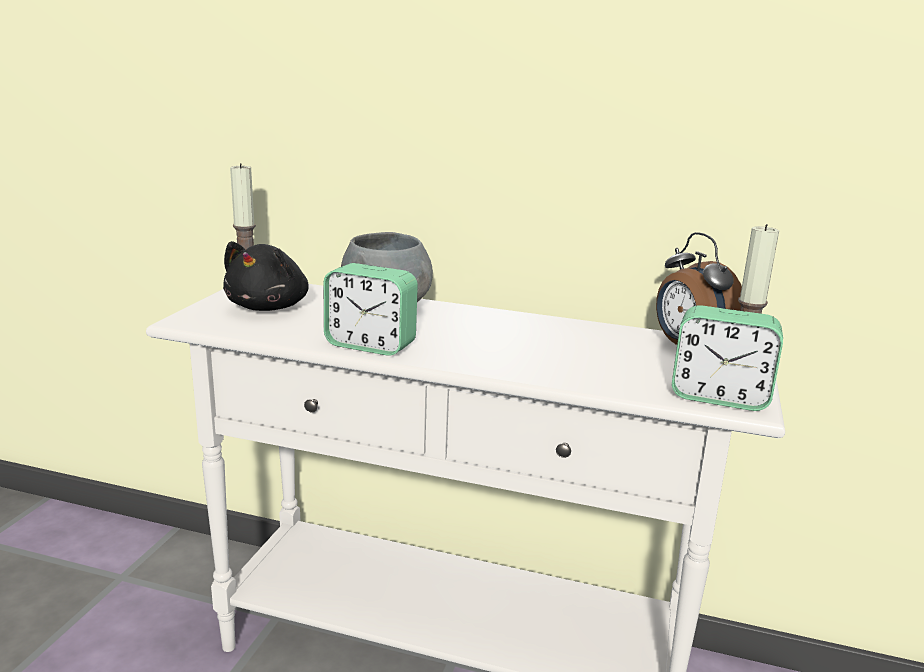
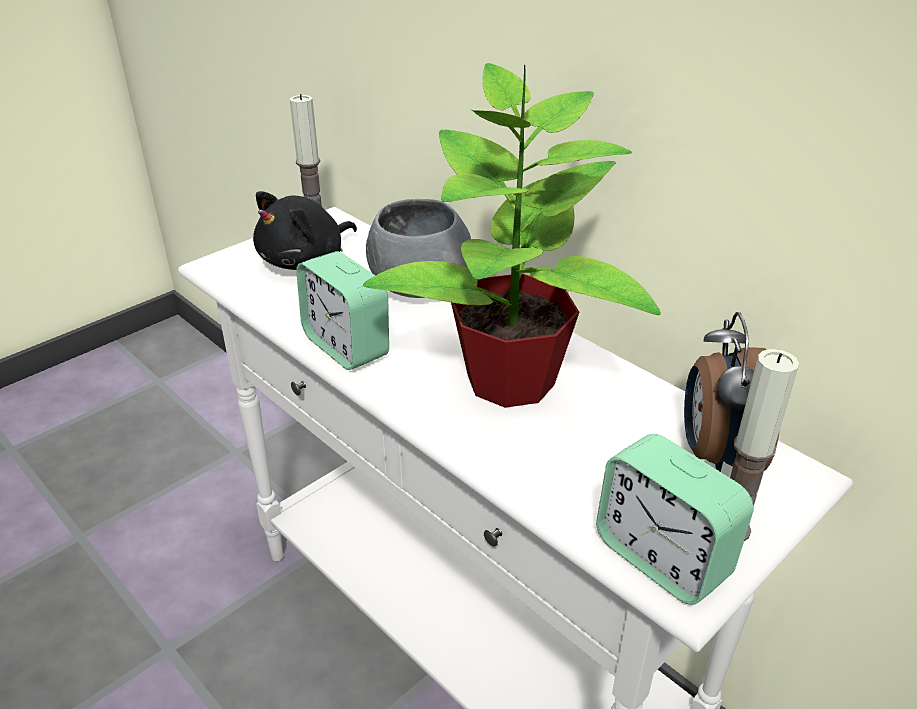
camera: 30 degrees right, 15 degrees up
none -> potted plant [363,63,661,408]

